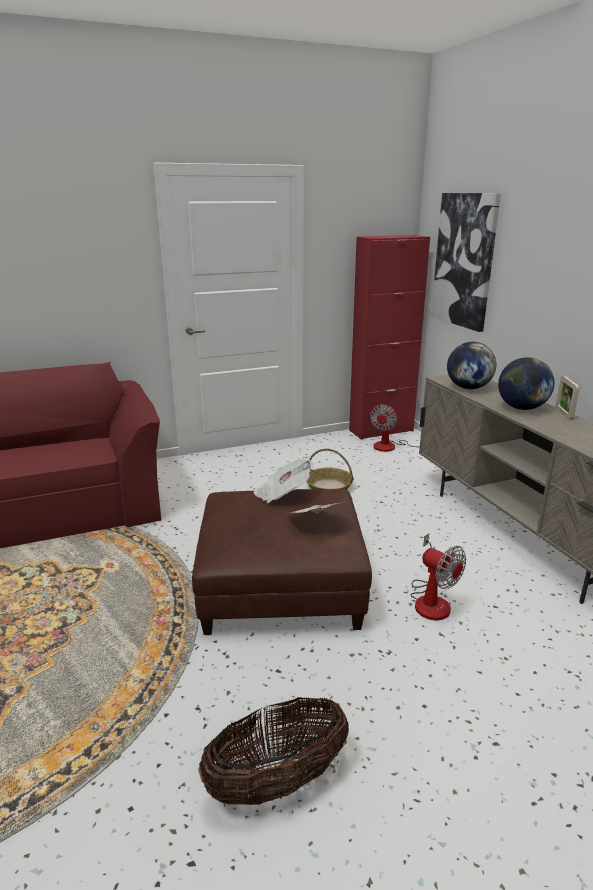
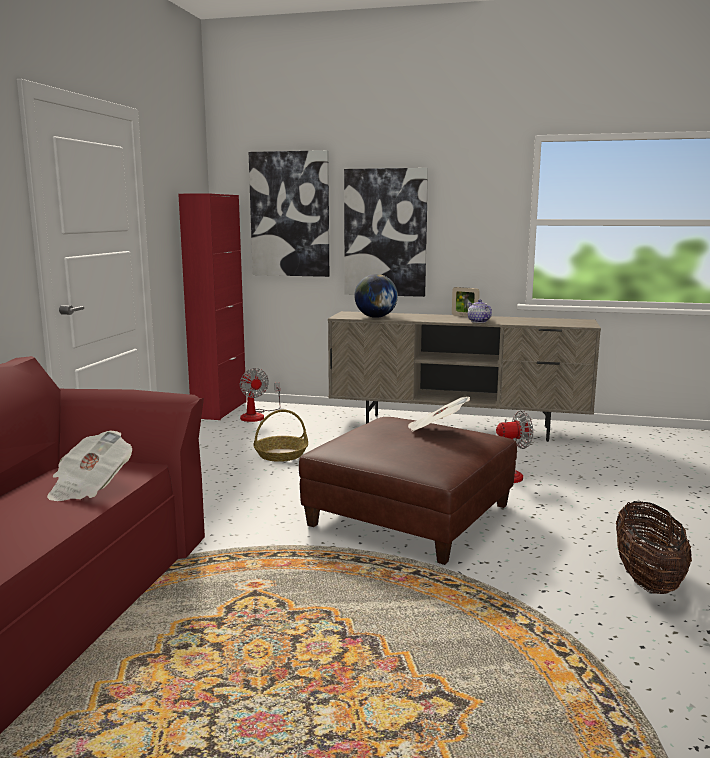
camera: 55 degrees left, 10 degrees down
newspaper [254,459,313,503] -> newspaper moved to [47,431,132,501]
globe [498,357,554,410] -> none
none -> picture [344,168,428,297]
none -> teapot [468,299,492,323]

